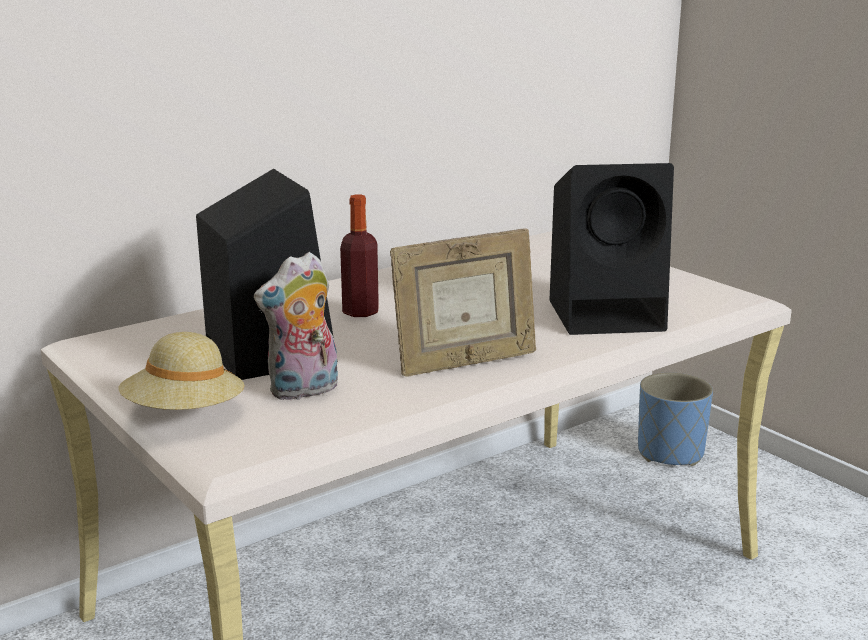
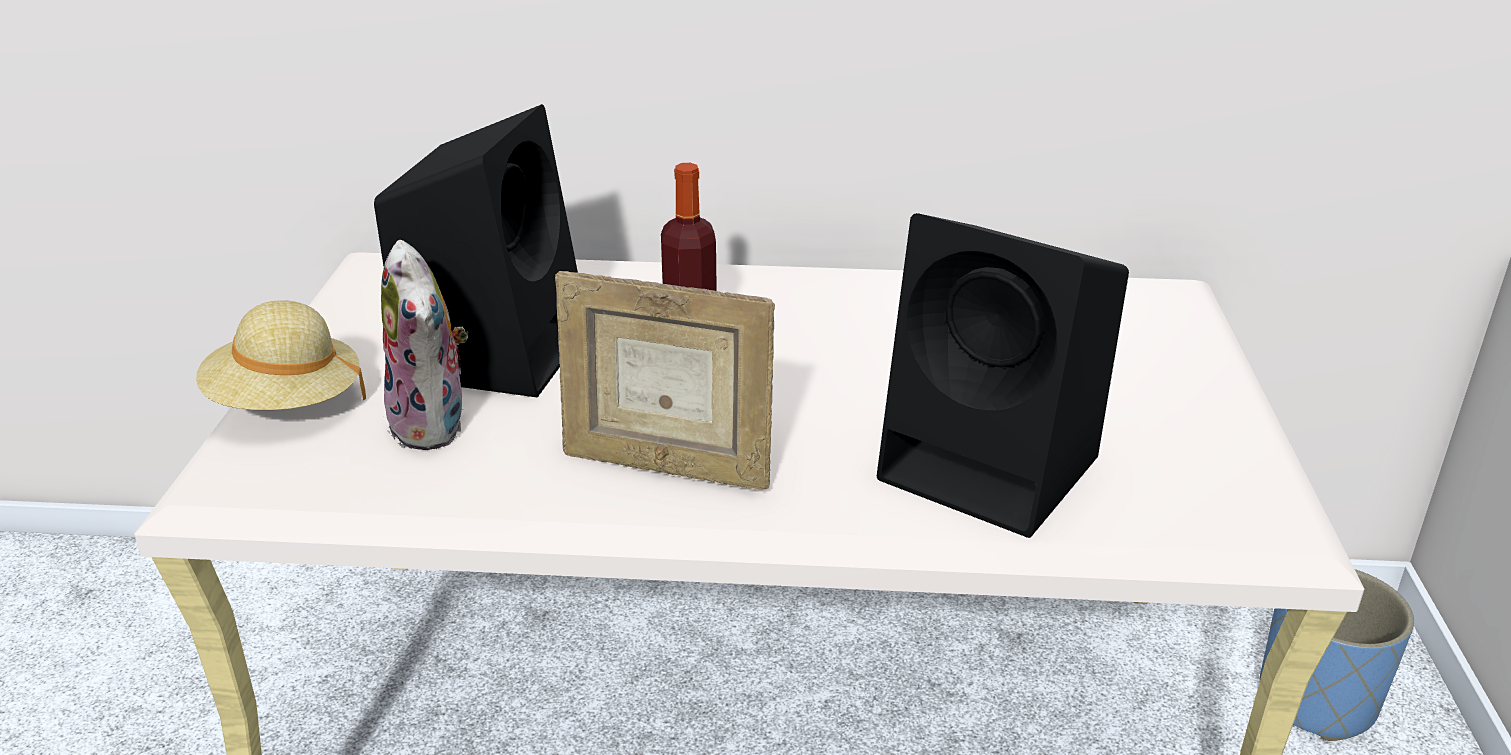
camera: 40 degrees right, 10 degrees up
plush toy [254,252,338,401] -> plush toy turned 120 degrees counterclockwise [381,240,468,450]

